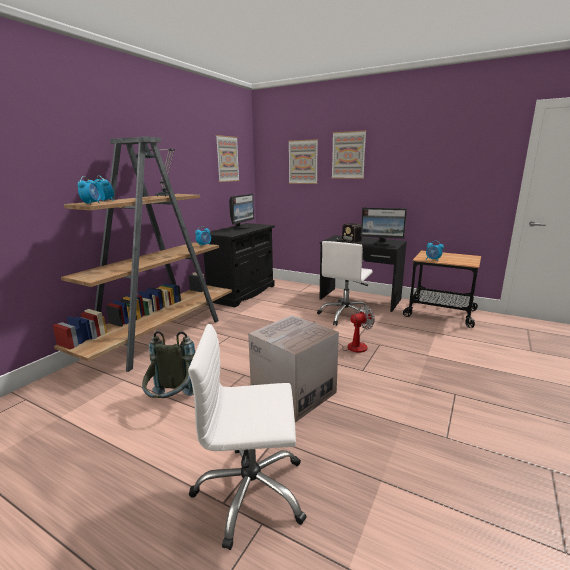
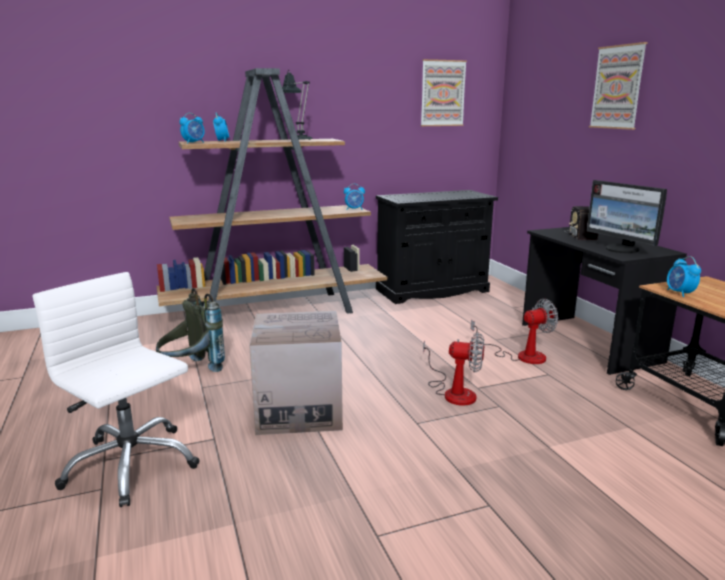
camera: 40 degrees right, 0 degrees up
monitor [229,194,254,229] -> none
picture [288,139,318,184] -> none
white office chair [317,241,373,326] -> fan [471,299,559,364]

